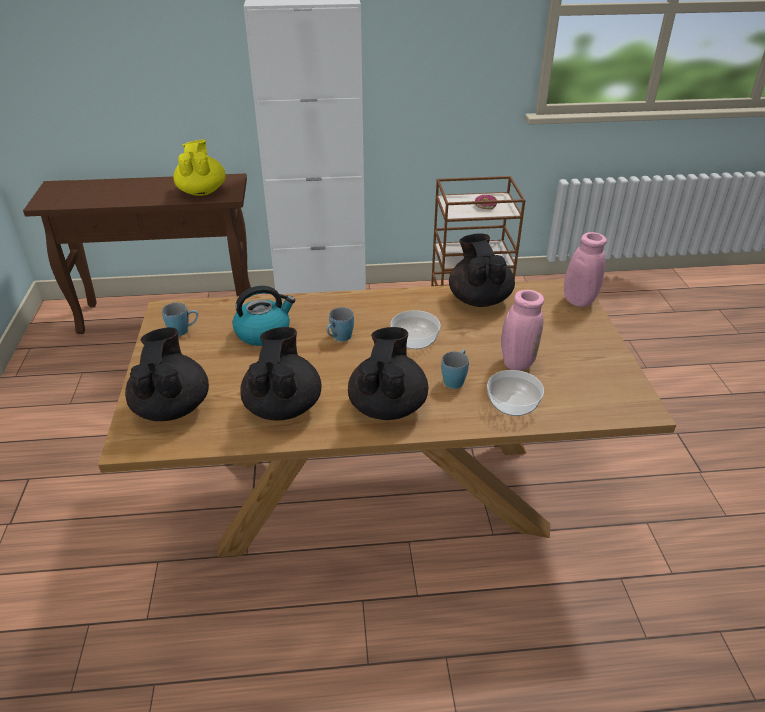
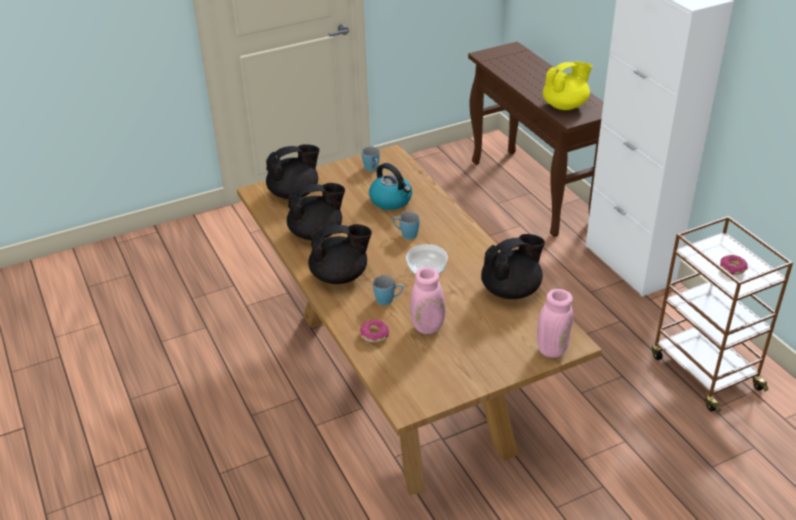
camera: 70 degrees right, 0 degrees up
bowl [487,370,544,416] -> donut [360,320,389,343]

